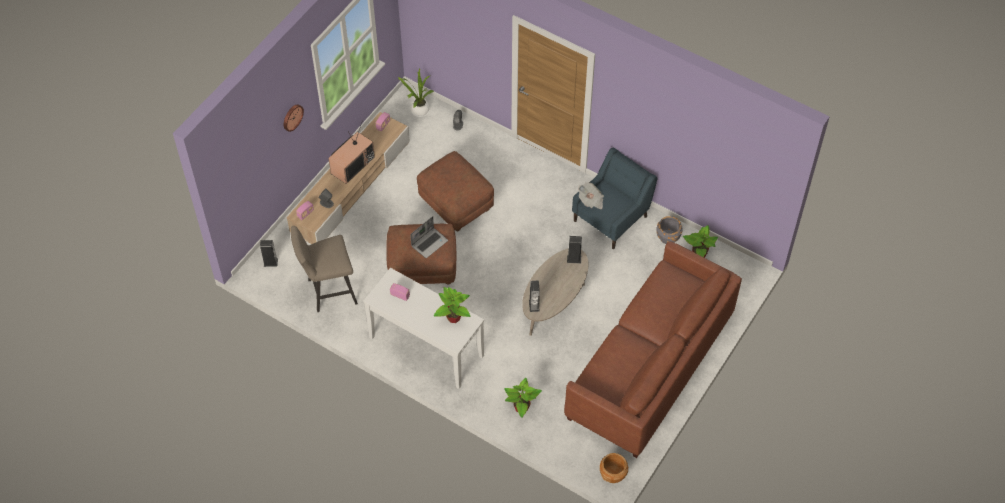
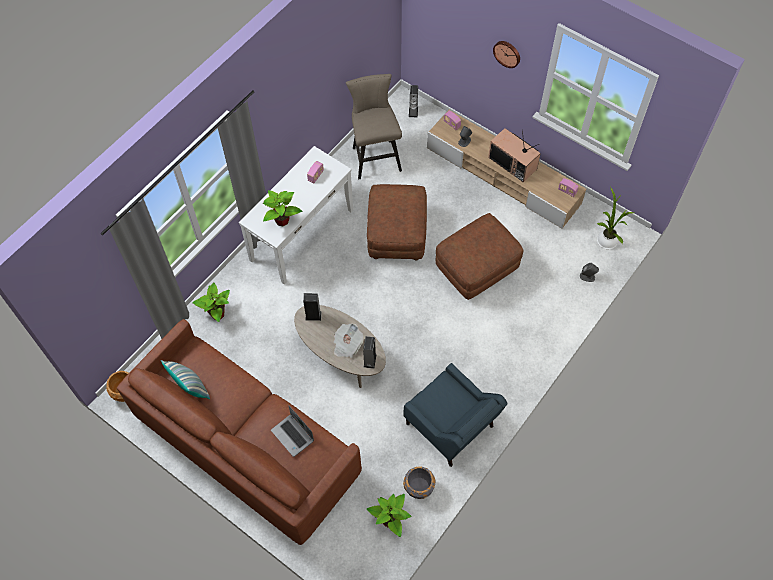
camera: 95 degrees right, 5 degrees up
laptop [410,216,448,258] -> laptop moved to [271,405,314,457]
newspaper [578,182,604,209] -> newspaper moved to [333,323,364,358]
none -> pillow [161,360,210,399]

